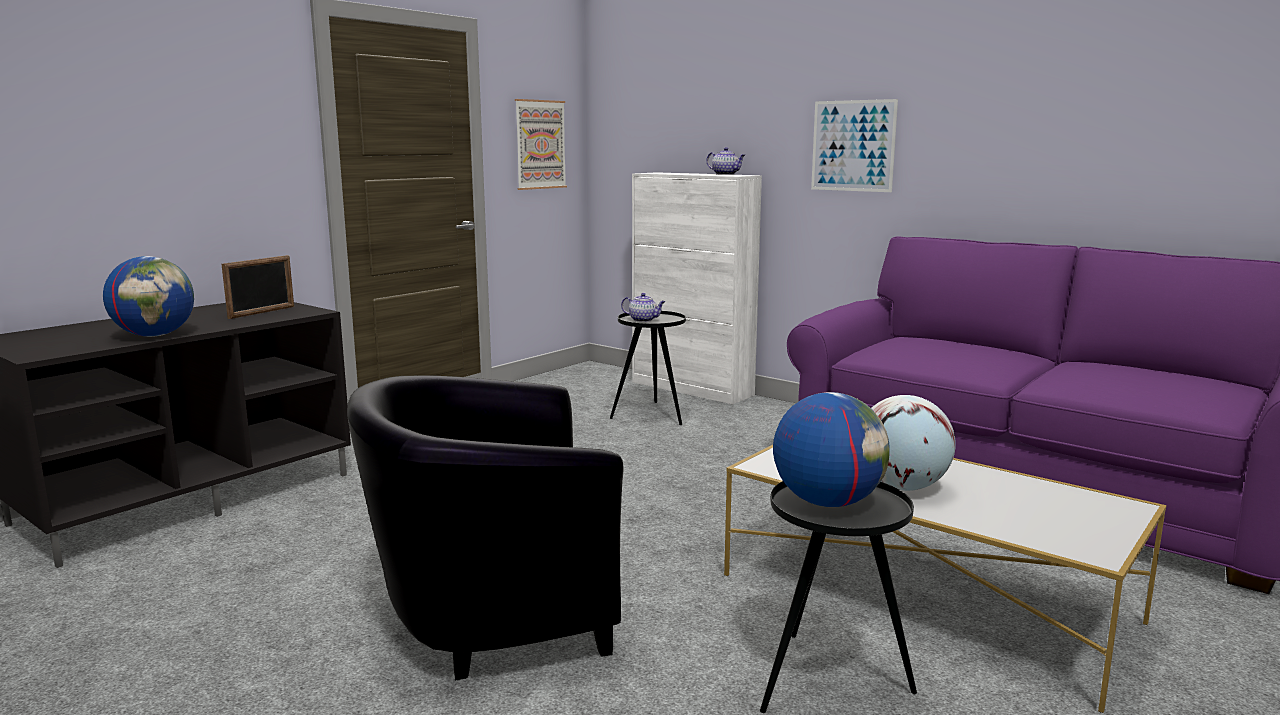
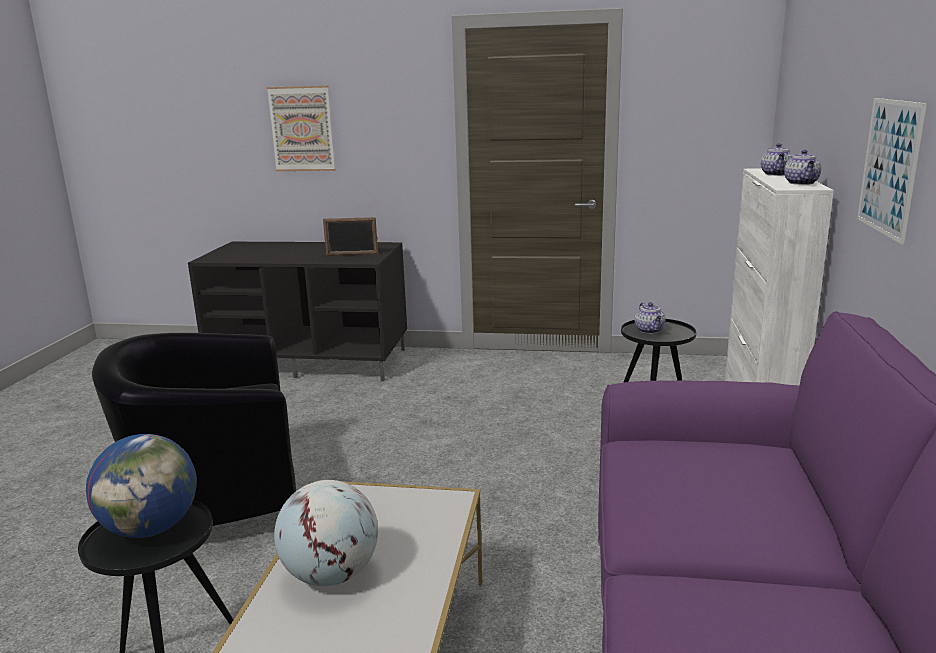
camera: 60 degrees right, 5 degrees up
globe [103,256,194,337] -> none
black armchair [347,376,624,680] -> black armchair turned 60 degrees counterclockwise [92,333,296,526]
picture [515,99,567,190] -> picture moved to [267,86,335,171]
none -> teapot [761,143,793,176]

